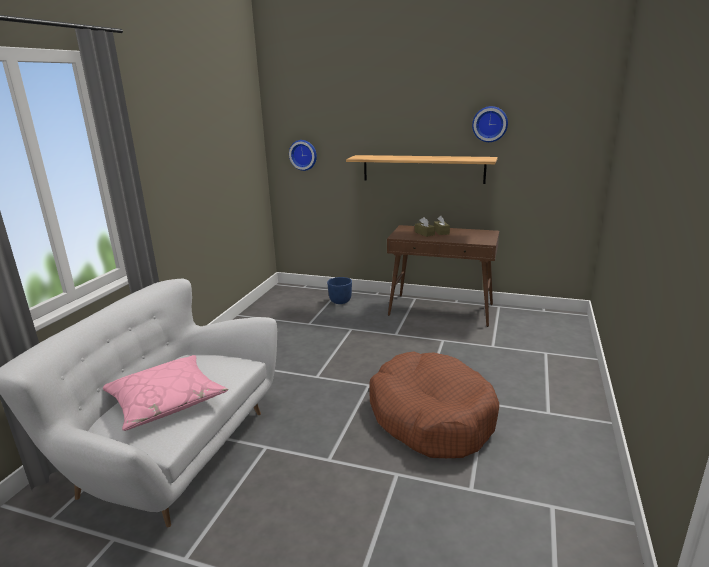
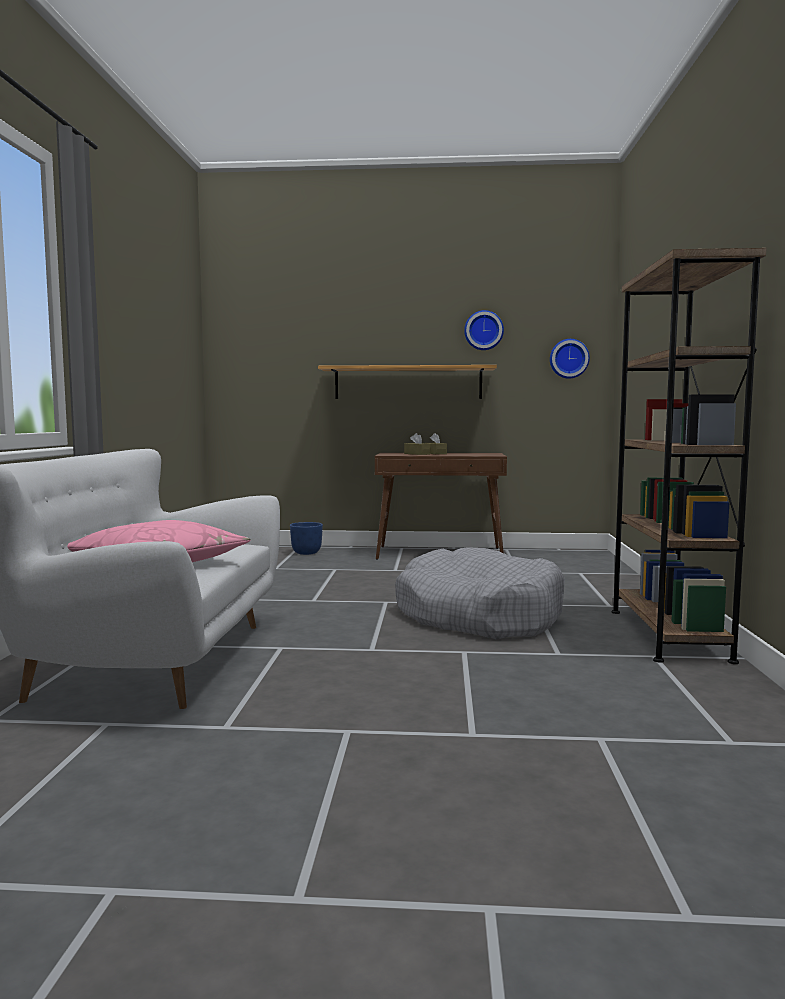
camera: 15 degrees left, 15 degrees down
wall clock [289,140,317,171] -> wall clock moved to [550,339,590,379]
brown dog bed [369,352,499,458] -> grey dog bed [395,547,565,639]
none -> brown bookcase [611,248,766,664]

